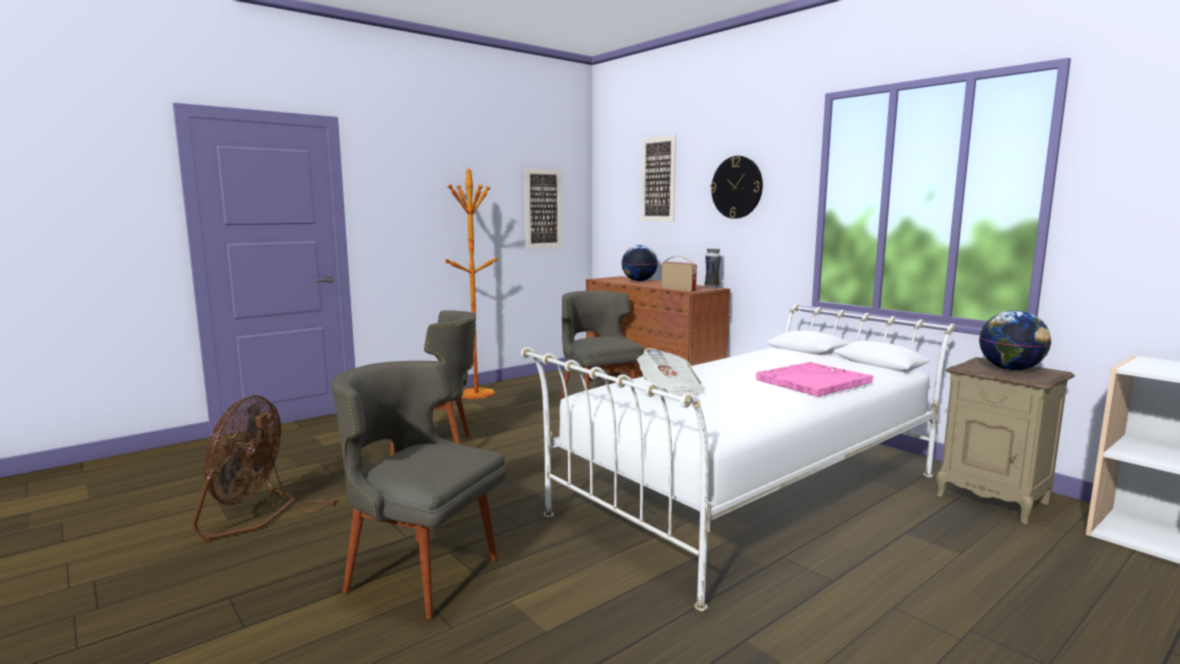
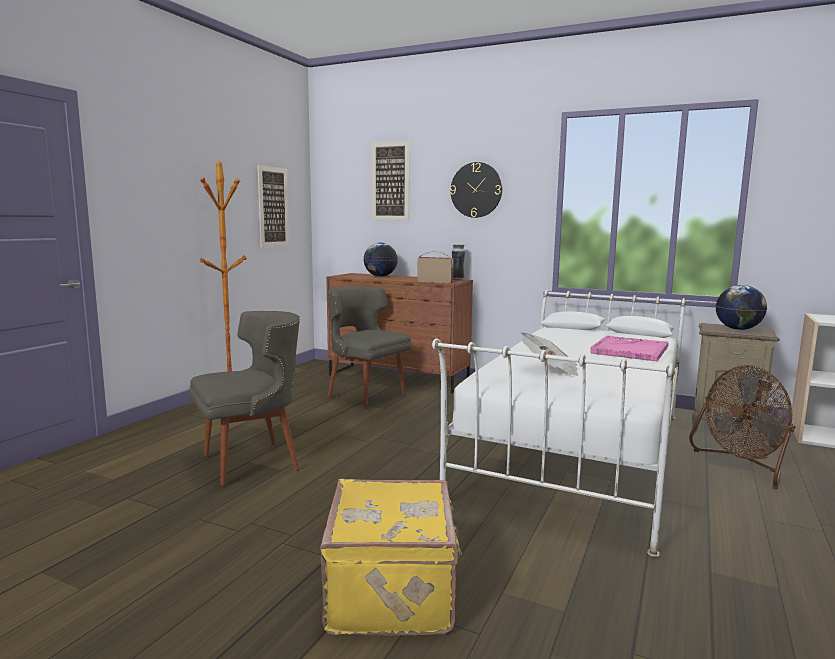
camera: 25 degrees left, 0 degrees up
brown fan [193,395,337,542] -> brown fan moved to [689,365,795,490]
grey chair [331,361,507,620] -> yellow suitcase [320,479,462,636]

